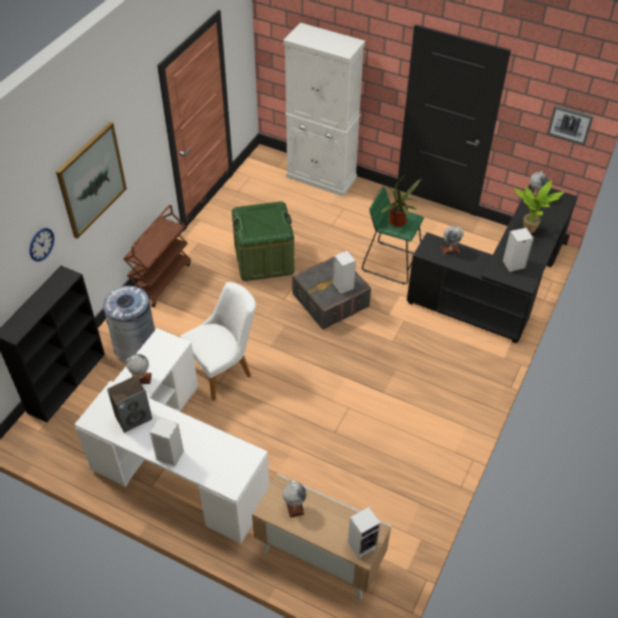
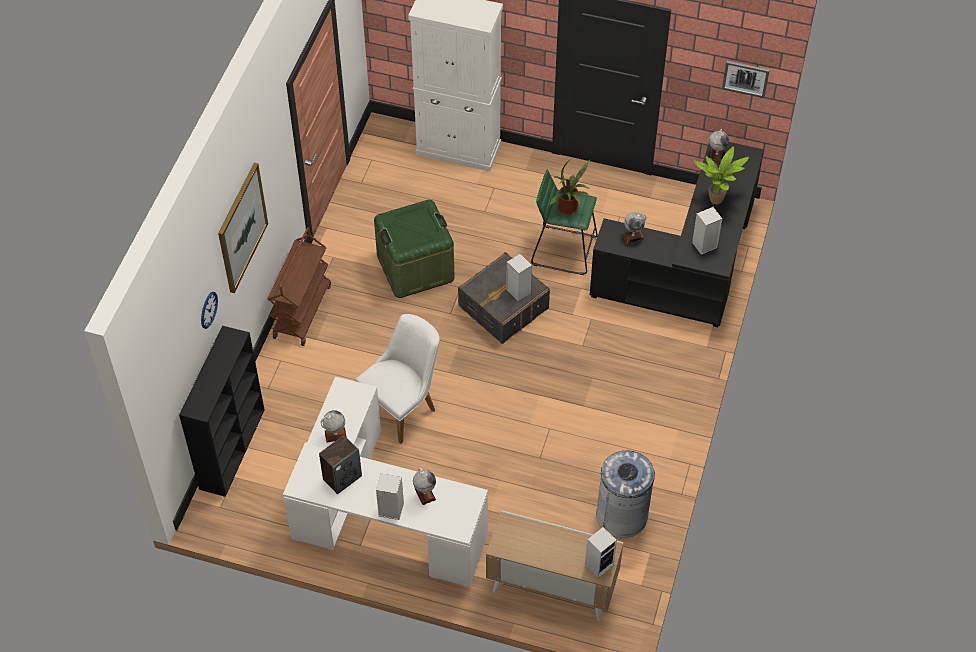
camera: 10 degrees left, 5 degrees up
grey trash can [103,286,155,364] -> grey trash can moved to [596,451,655,538]
globe [283,480,306,518] -> globe moved to [413,468,436,505]

